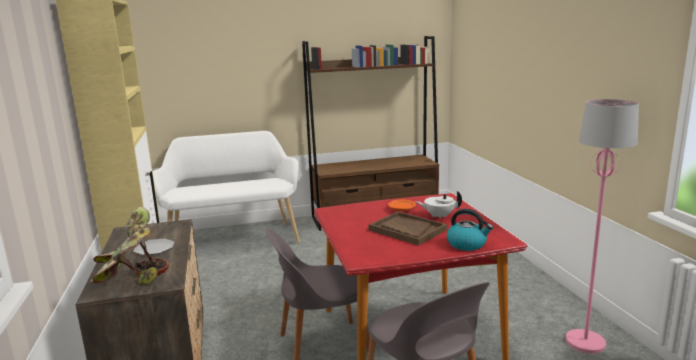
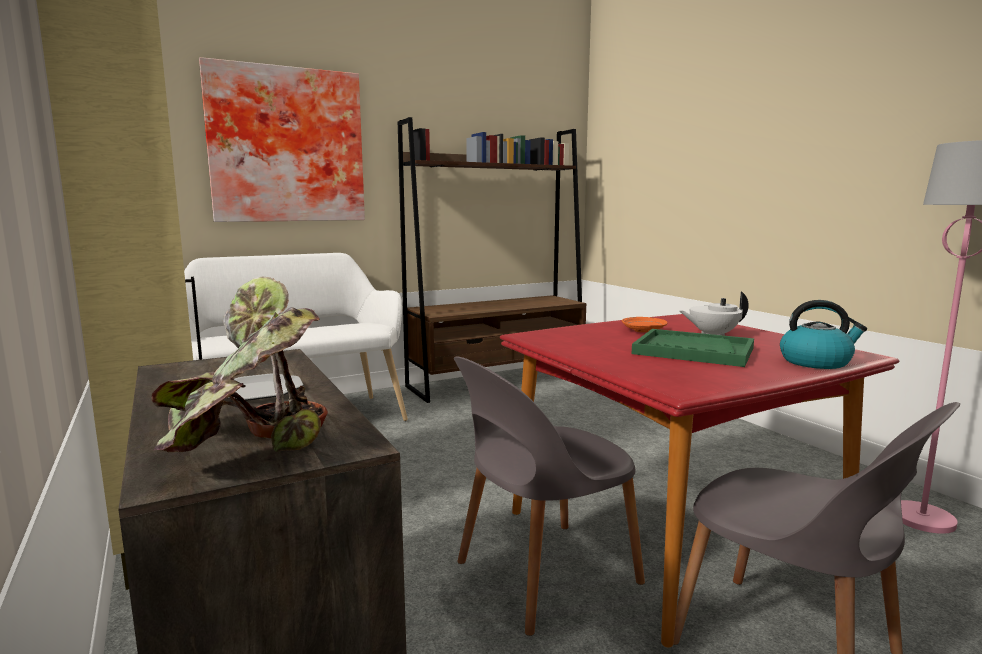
camera: 15 degrees left, 5 degrees down
brown tray [369,211,447,245] -> green tray [632,329,754,367]
none -> picture [199,57,365,222]

